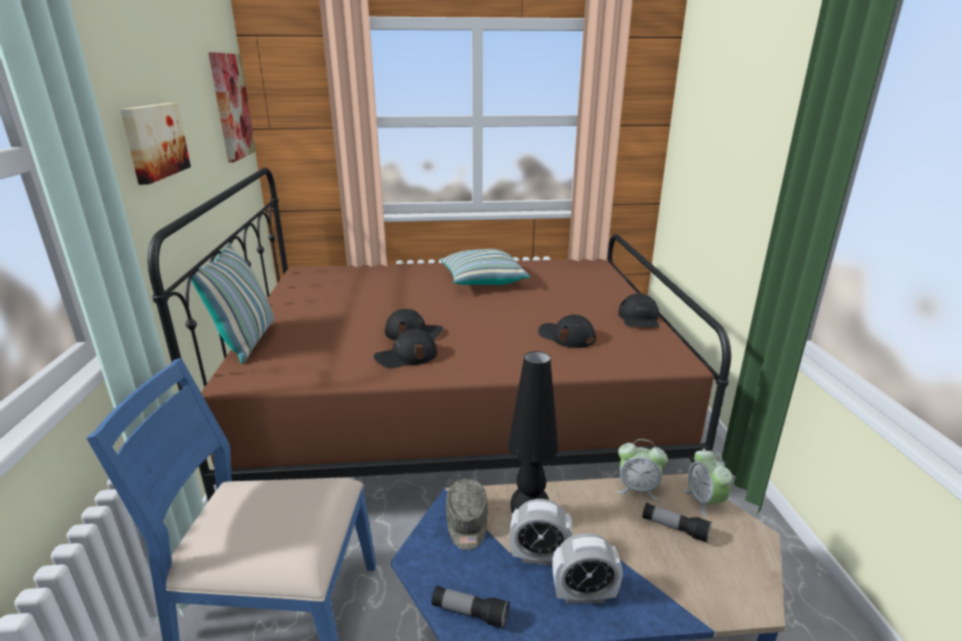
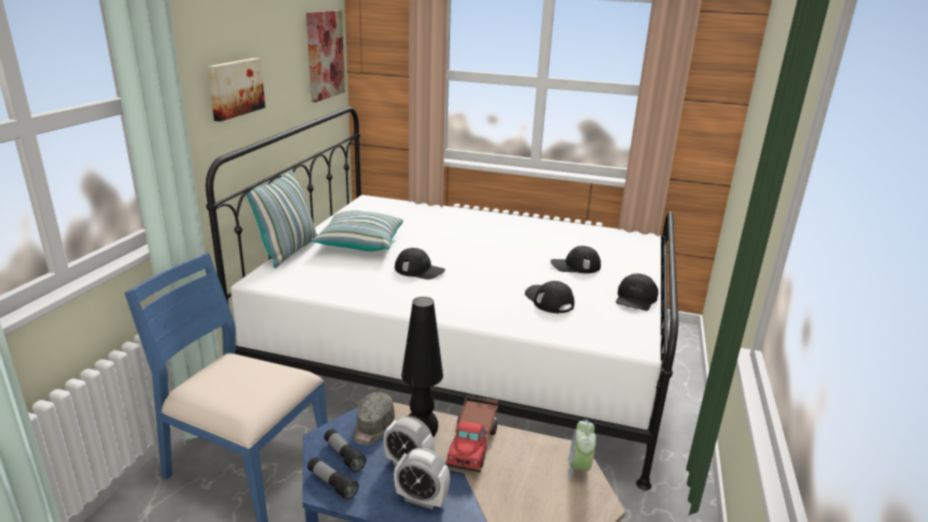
camera: 20 degrees right, 0 degrees up
brown bed [148,168,731,501] -> white bed [206,107,679,490]
black cap [374,329,437,368] -> black cap moved to [551,246,601,273]
pillow [440,249,530,285] -> pillow moved to [311,211,403,251]
alarm clock [617,439,668,500] -> none
flashlight [642,503,712,543] -> flashlight moved to [324,429,366,472]
none -> toy truck [445,396,498,473]

